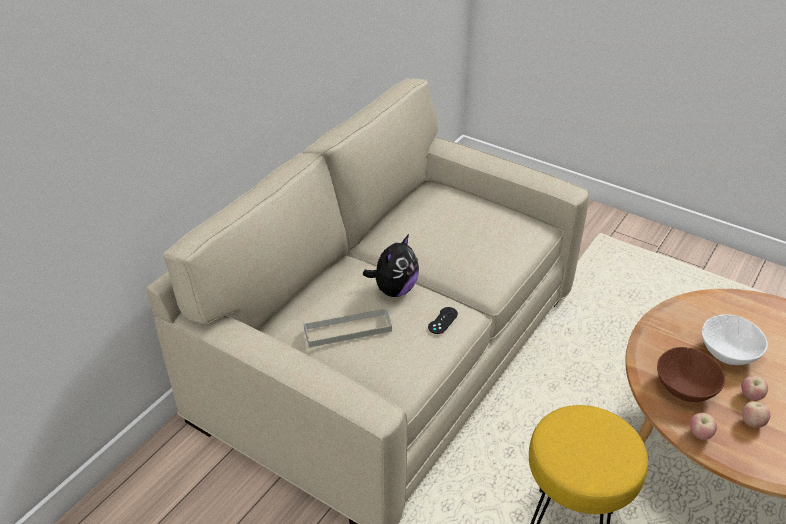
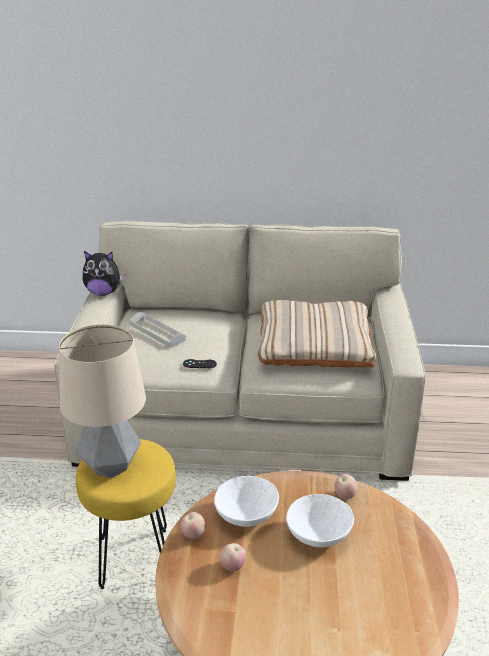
camera: 60 degrees right, 10 degrees down
plush toy [363,234,419,297] -> plush toy moved to [83,251,125,296]
brown bowl [657,347,725,402] -> white bowl [214,476,279,527]
apple [741,375,768,401] -> apple moved to [334,474,358,499]
none -> table lamp [59,324,146,478]
none -> beige pillow [258,300,377,368]

